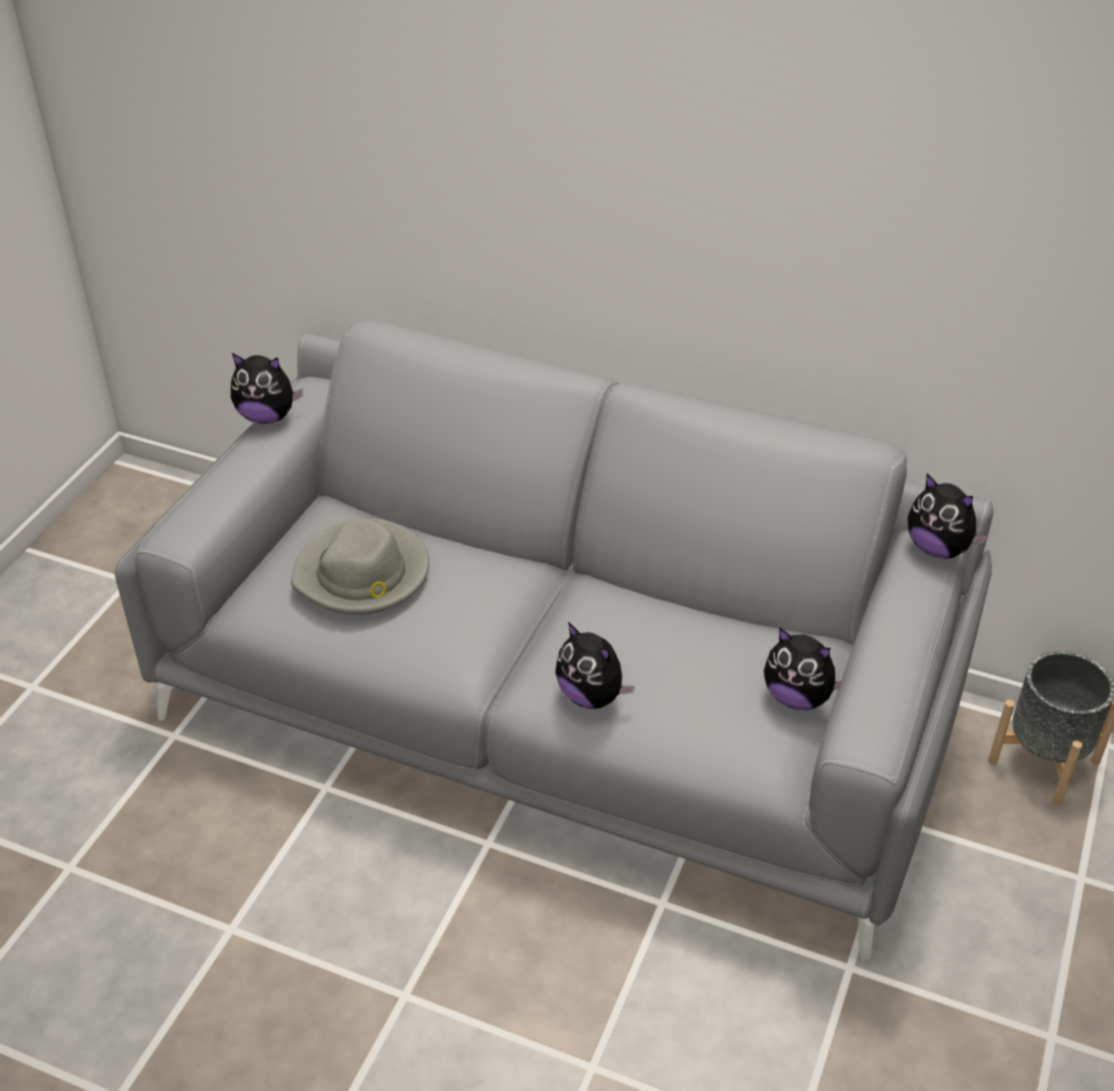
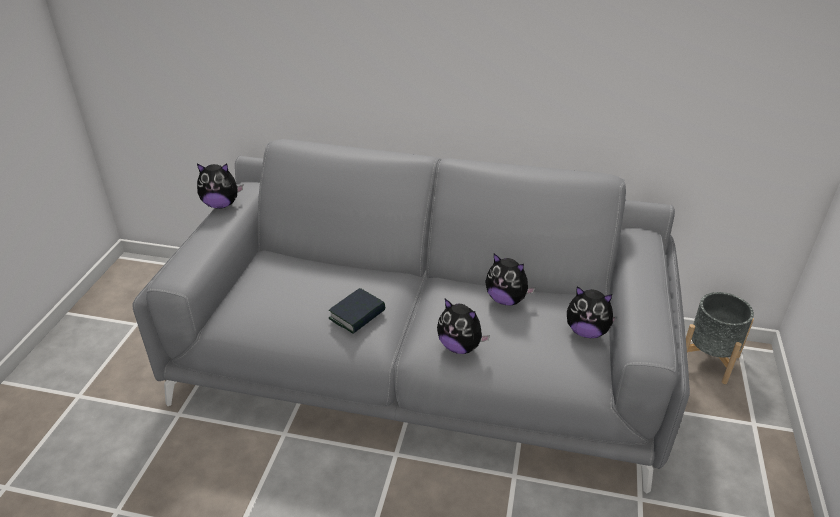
camera: 10 degrees left, 5 degrees down
grey hat [291,518,429,615] -> none
plush toy [908,473,988,559] -> plush toy moved to [485,254,535,305]
none -> book [329,288,385,334]

